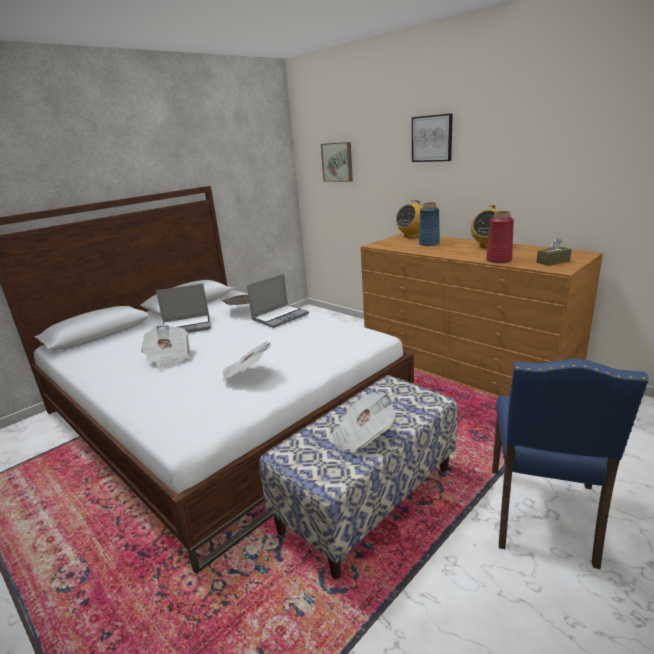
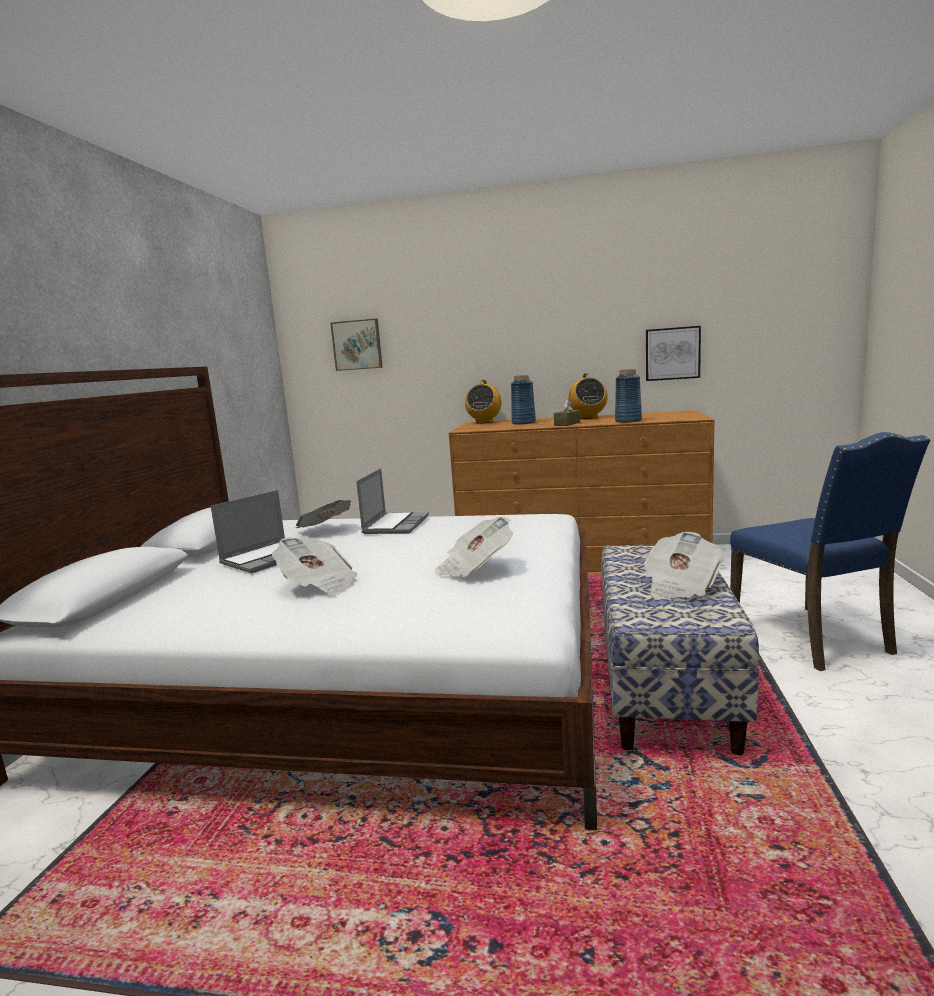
camera: 35 degrees left, 10 degrees down
picture [412,113,453,162] -> picture moved to [646,326,701,381]
red vase [486,211,514,263] -> blue vase [615,369,642,423]
brown tissue box [536,238,572,266] -> brown tissue box moved to [554,399,580,426]

